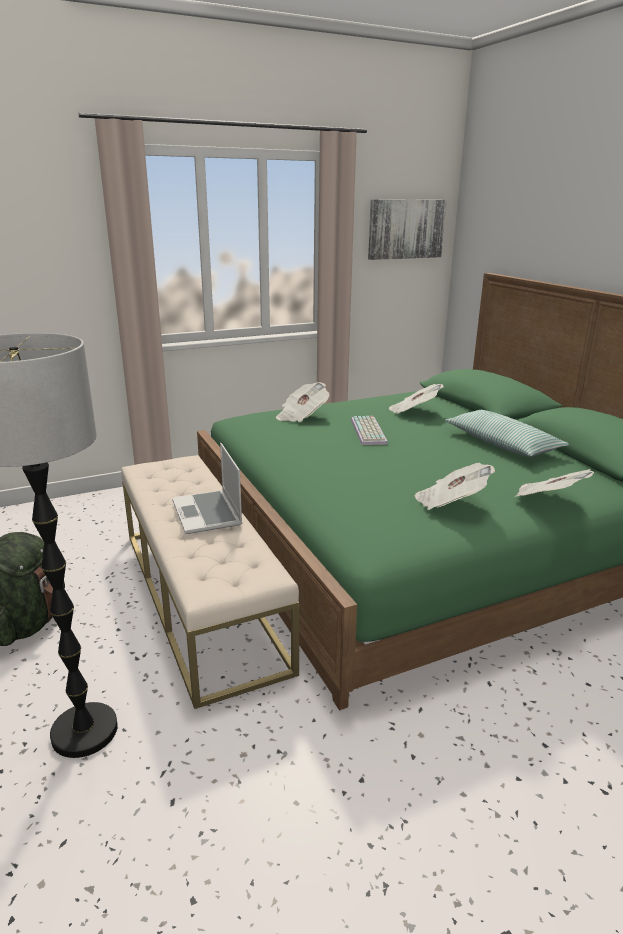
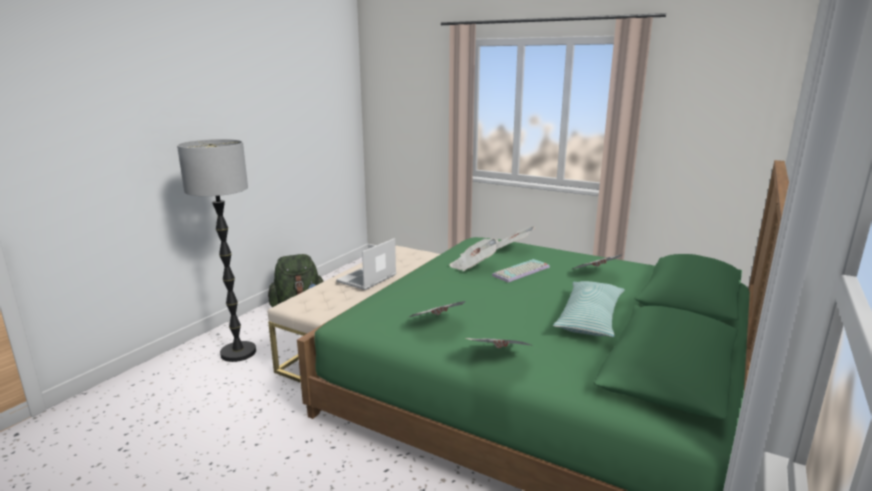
camera: 55 degrees right, 5 degrees down
picture [368,199,447,260] -> none
none -> newspaper [449,238,499,271]

